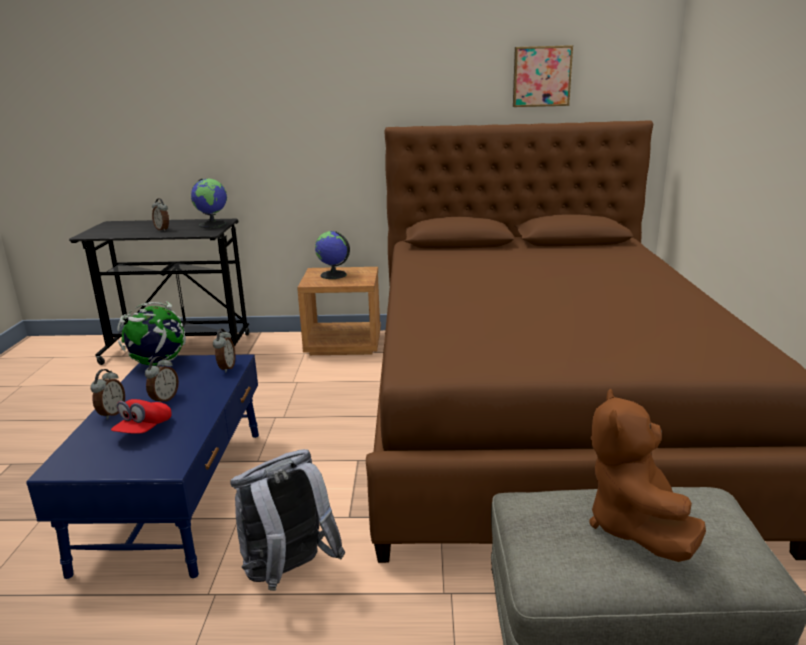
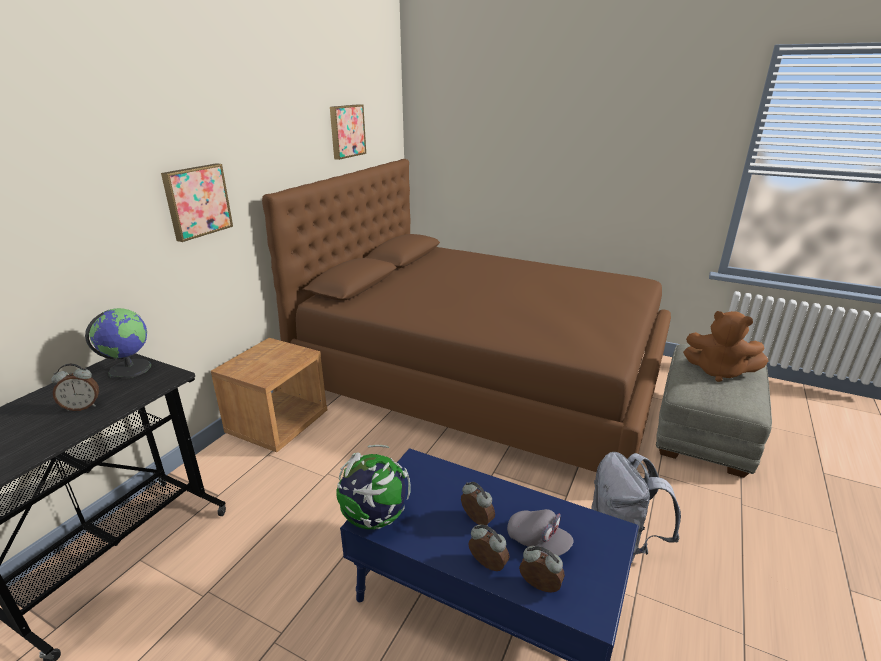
camera: 65 degrees left, 5 degrees up
red cap [111,399,171,434] -> grey cap [507,509,574,556]
alarm clock [213,329,236,373] -> alarm clock moved to [519,546,565,592]
globe [315,231,350,279] -> none
none -> picture [161,163,233,242]

